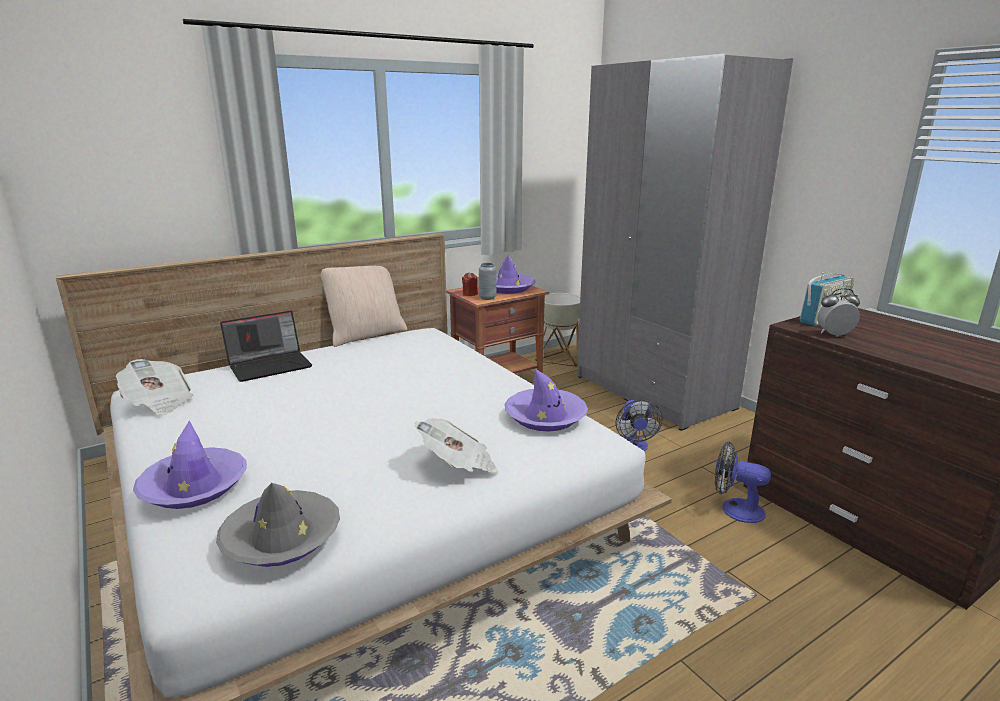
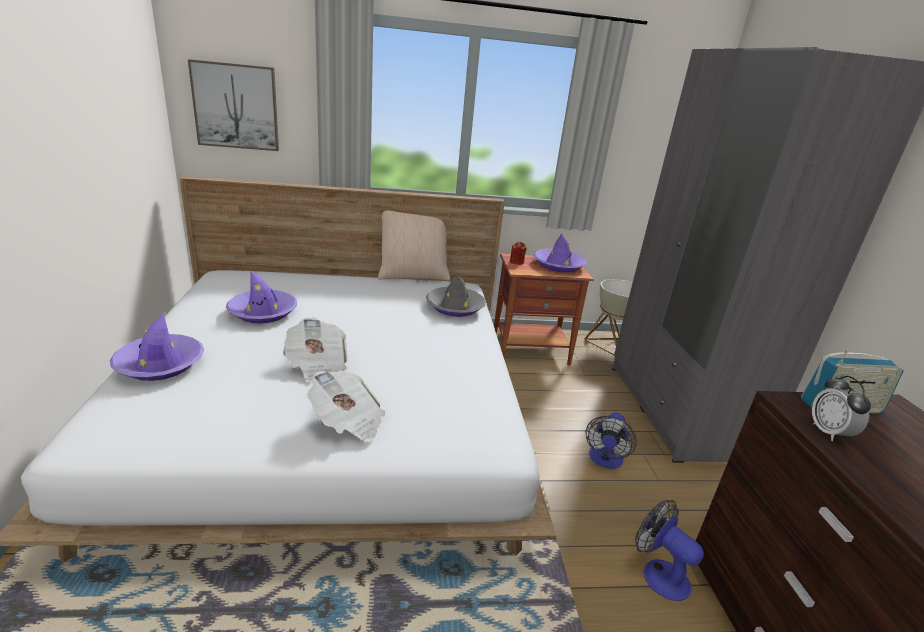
camera: 25 degrees right, 5 degrees up
newspaper [116,359,194,415] -> newspaper moved to [283,317,348,384]
grey hat [216,483,340,567] -> grey hat moved to [426,274,486,317]
laptop [220,311,312,382] -> none
grey vase [479,263,497,300] -> none
purple hat [505,369,588,432] -> purple hat moved to [226,271,297,323]
alarm clock [817,288,860,337] -> alarm clock turned 120 degrees counterclockwise [812,376,871,441]
none -> picture [188,59,279,151]

